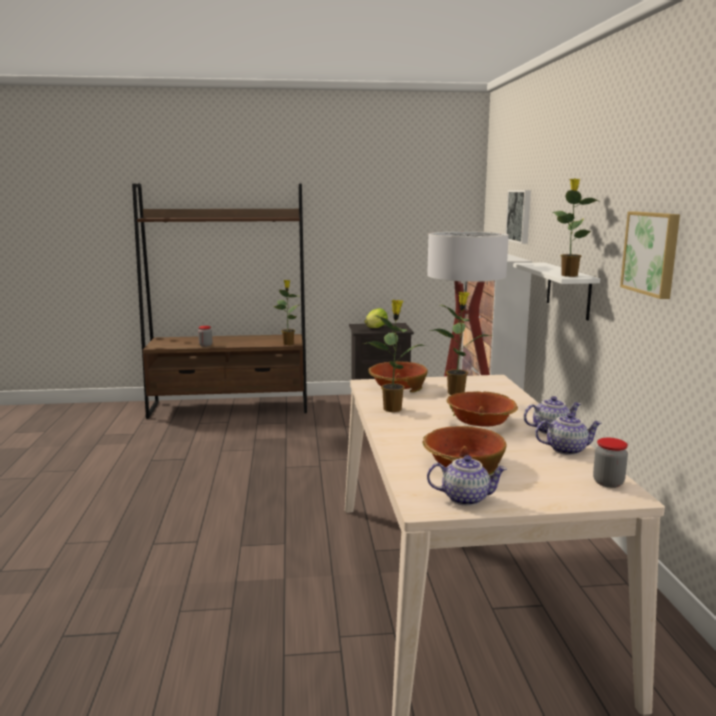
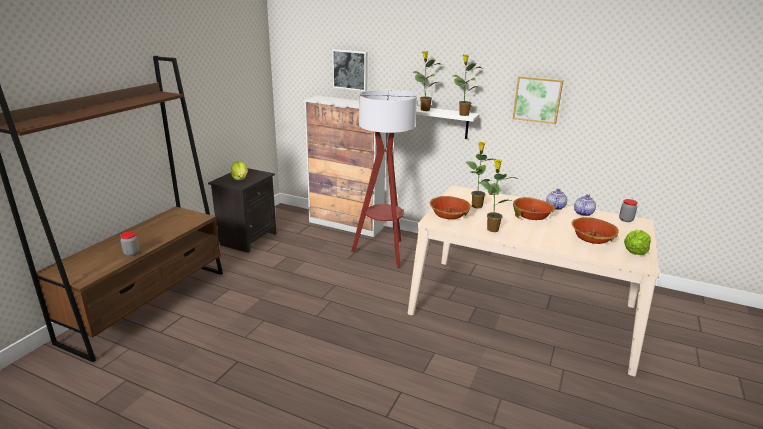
camera: 60 degrees left, 10 degrees up
potted plant [274,280,299,345] -> potted plant moved to [412,51,442,111]
teapot [427,455,507,506] -> lettuce [624,230,651,255]

